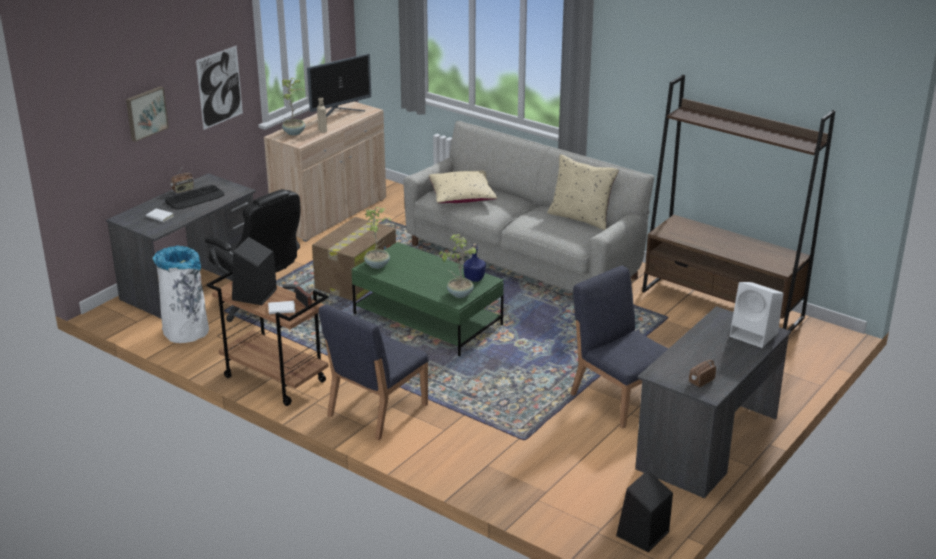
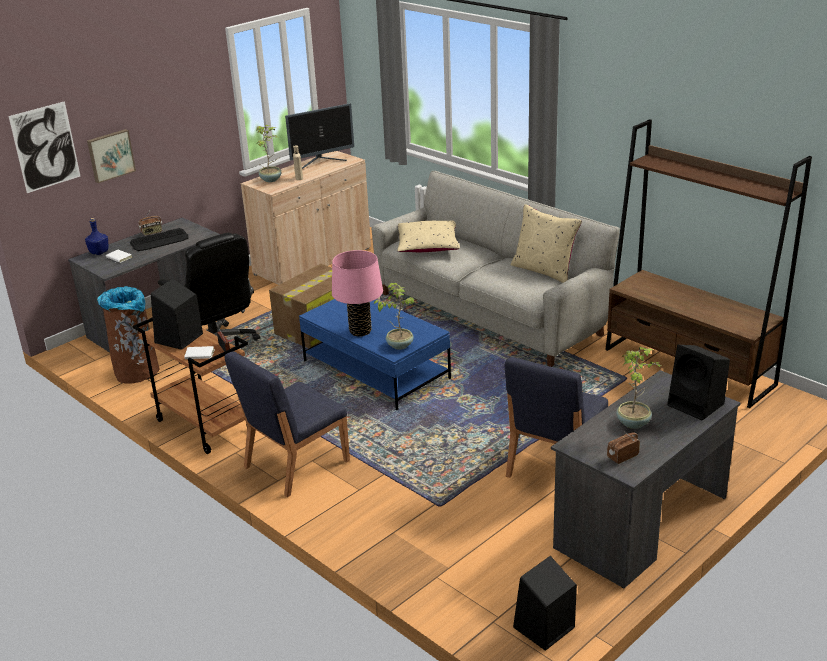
camera: 10 degrees right, 0 degrees up
white trash can [152,245,209,343] -> brown trash can [97,286,160,384]
picture [196,45,243,130] -> picture moved to [9,101,80,193]
green coffee table [351,242,504,356] -> blue coffee table [299,299,451,410]
potted plant [364,207,391,269] -> potted plant moved to [616,347,660,429]
blue bottle [463,244,486,282] -> blue bottle moved to [85,218,109,255]
blue chair [570,265,669,429] -> blue chair turned 120 degrees counterclockwise [505,357,608,478]
white speaker [729,282,783,348] -> black speaker [667,345,730,420]
none -> pink table lamp [332,250,383,336]

